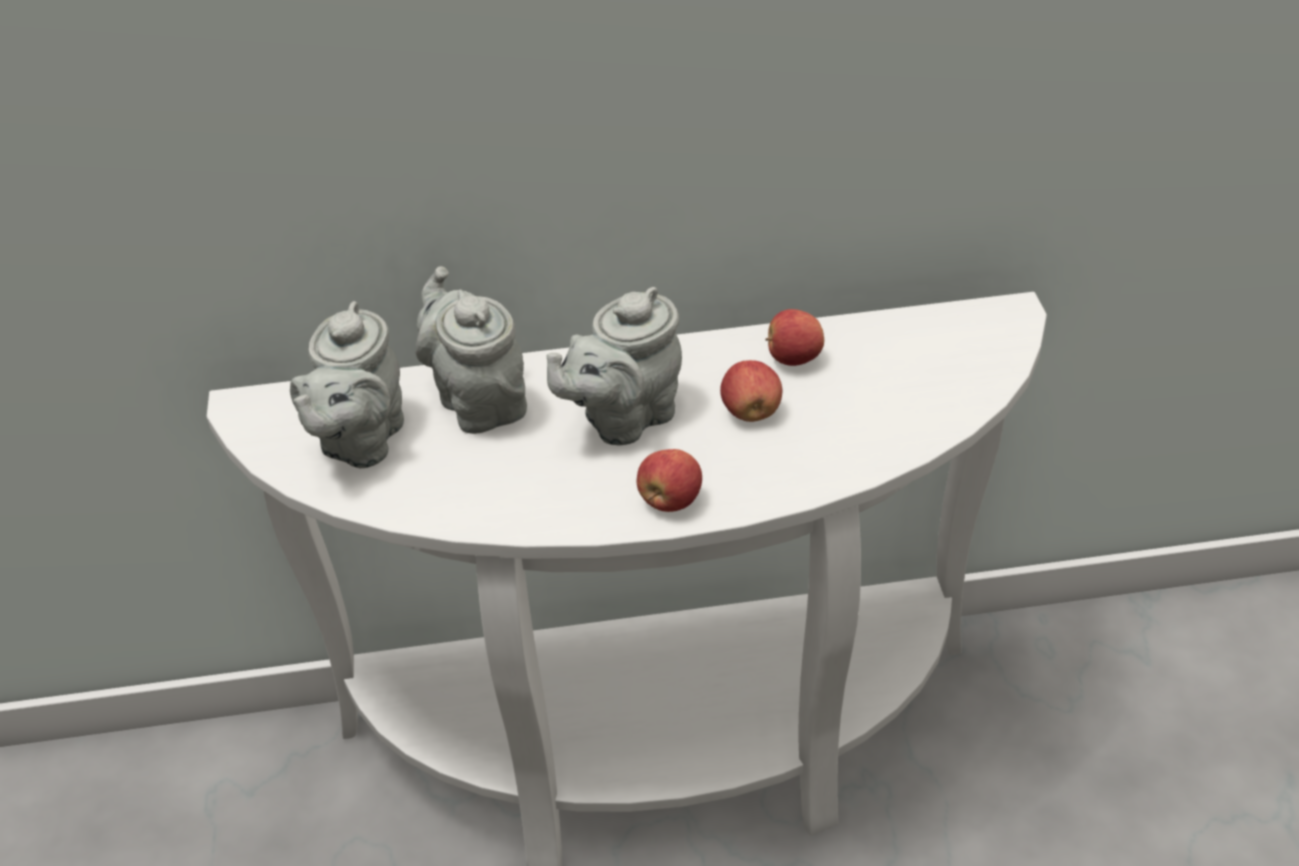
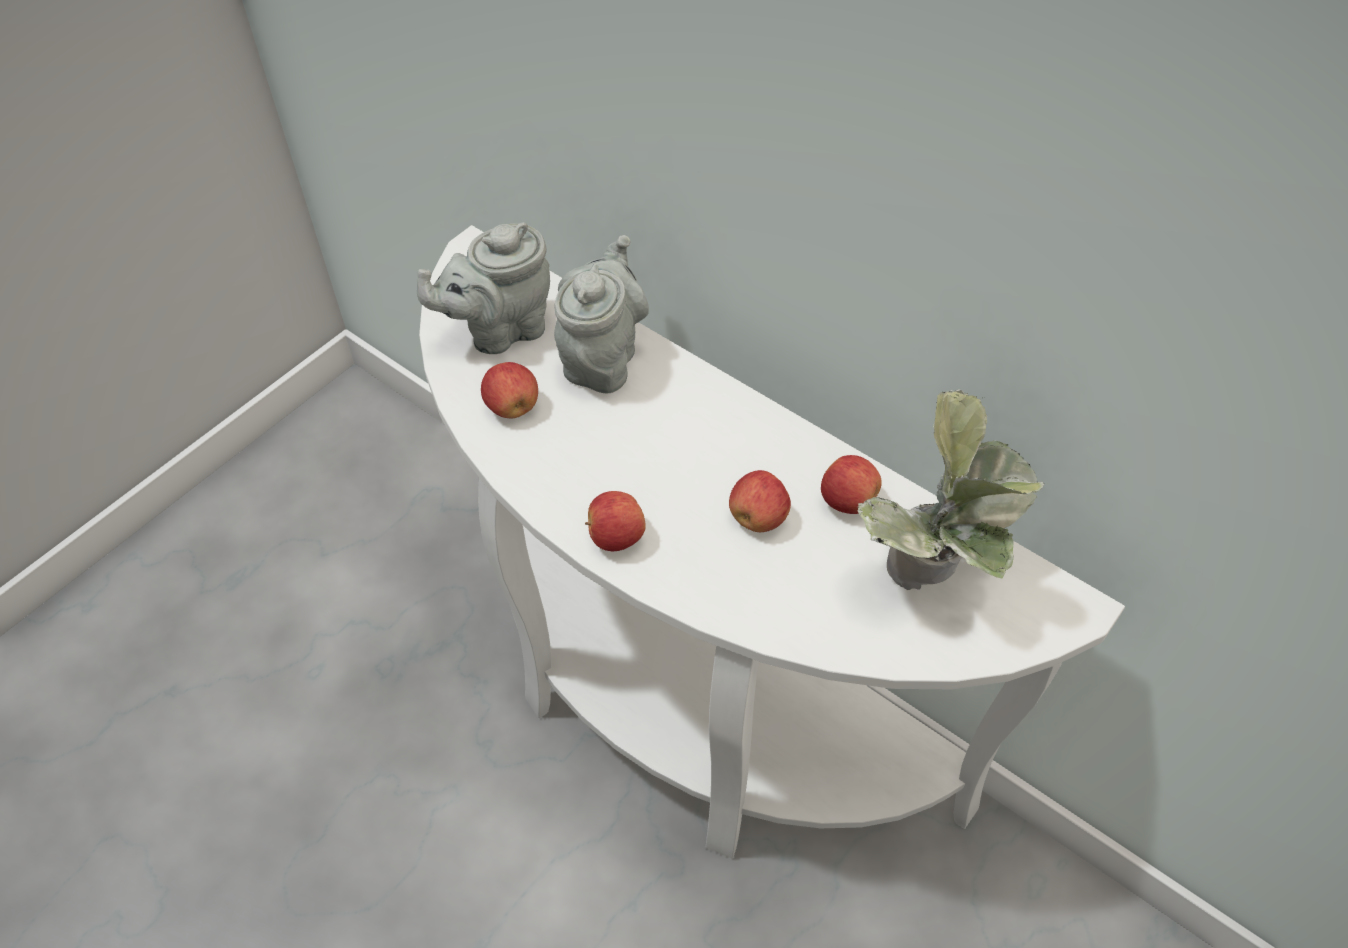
camera: 45 degrees right, 10 degrees up
grey teapot [547,287,682,446] -> none
none -> apple [481,362,538,418]
none -> potted plant [857,389,1044,590]

